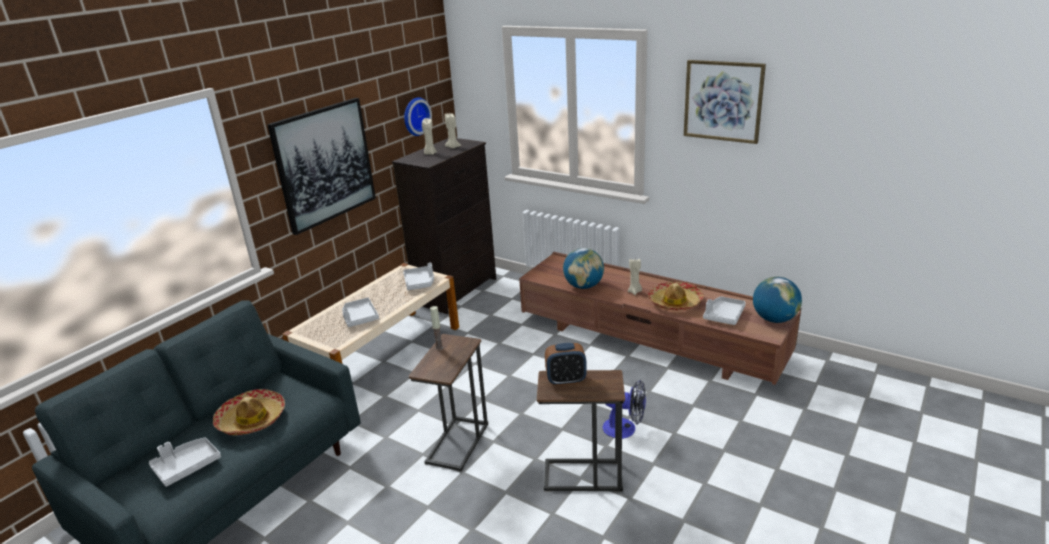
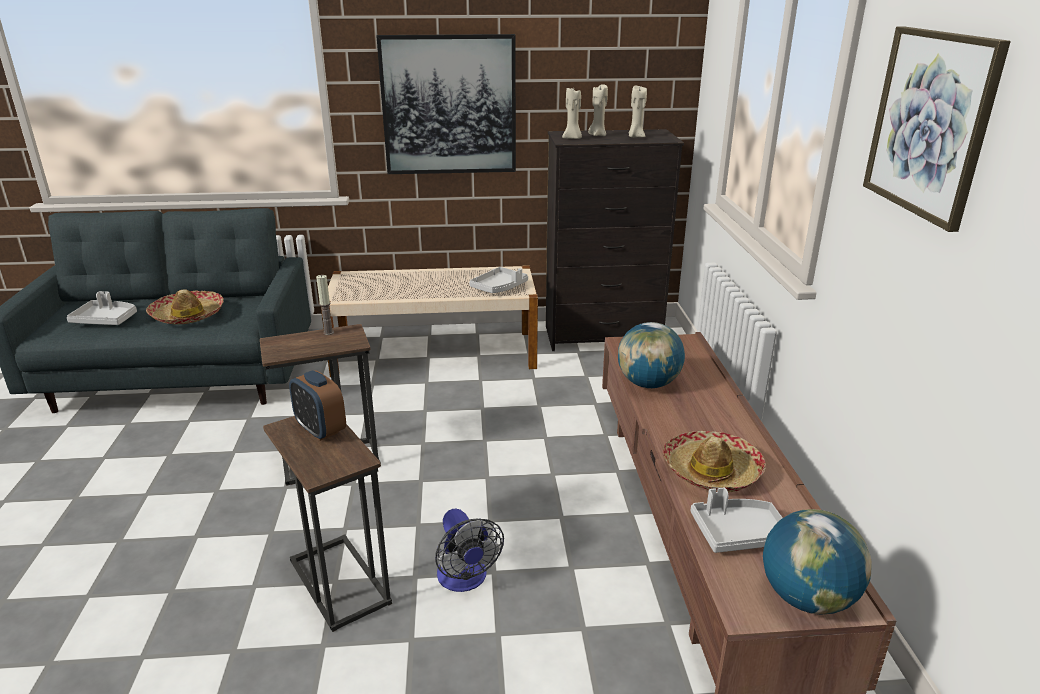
camera: 50 degrees right, 0 degrees up
grey tray [342,297,379,327] -> none
wall clock [404,97,432,136] -> none
beige candle [628,259,642,295] -> beige candle moved to [562,88,582,139]

